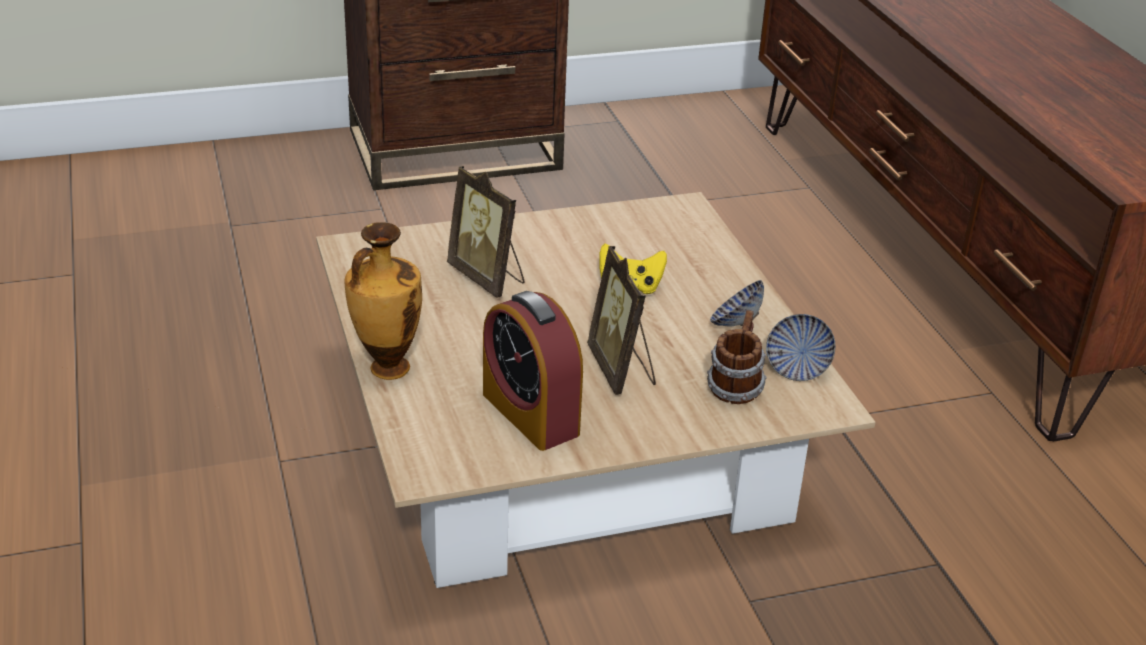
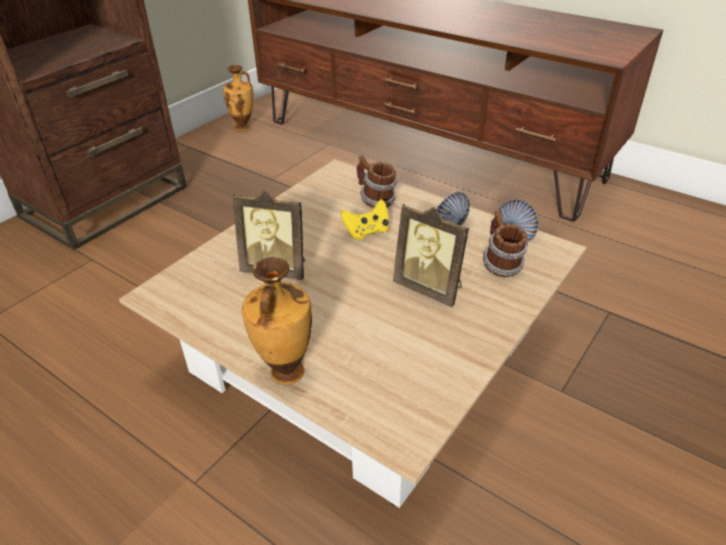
camera: 35 degrees left, 5 degrees up
alarm clock [483,291,583,451] -> none
none -> vase [223,65,254,131]
none -> mug [357,155,398,208]

